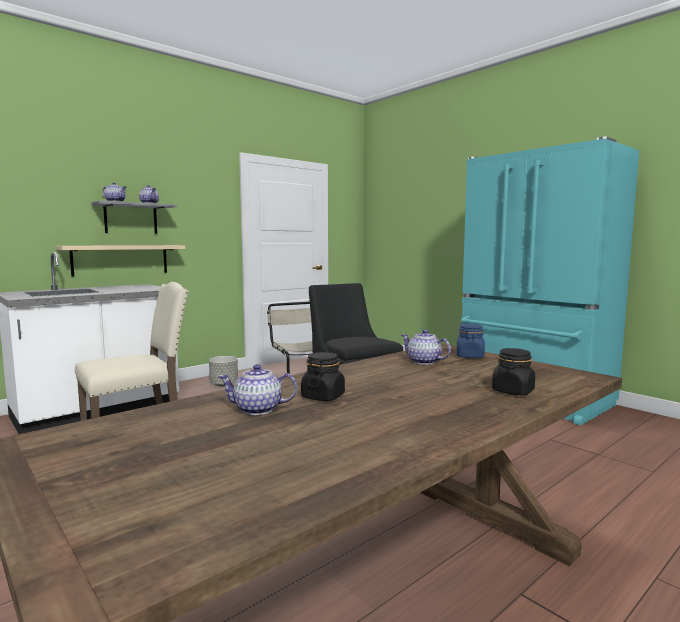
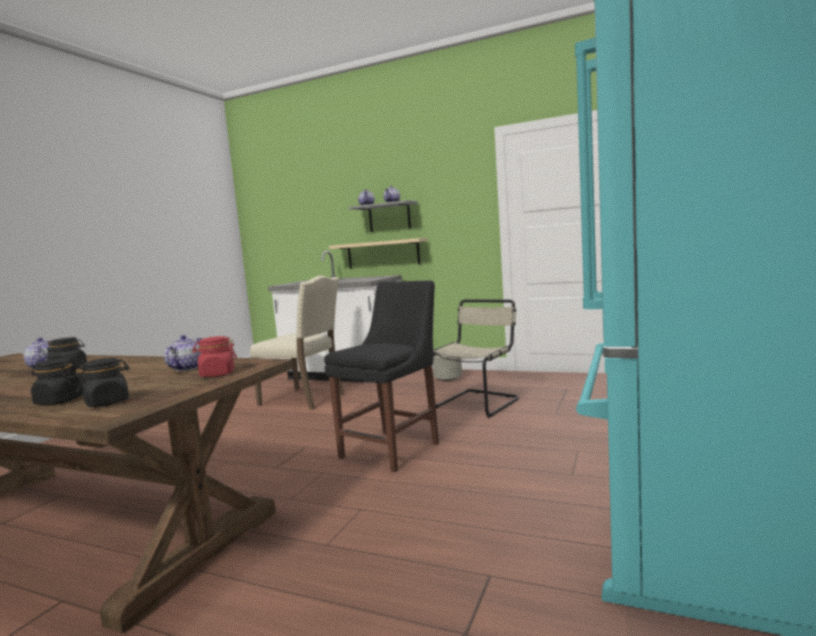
camera: 65 degrees right, 0 degrees up
blue jar [456,324,485,359] -> red jar [192,336,237,377]
none -> black jar [76,358,130,407]

